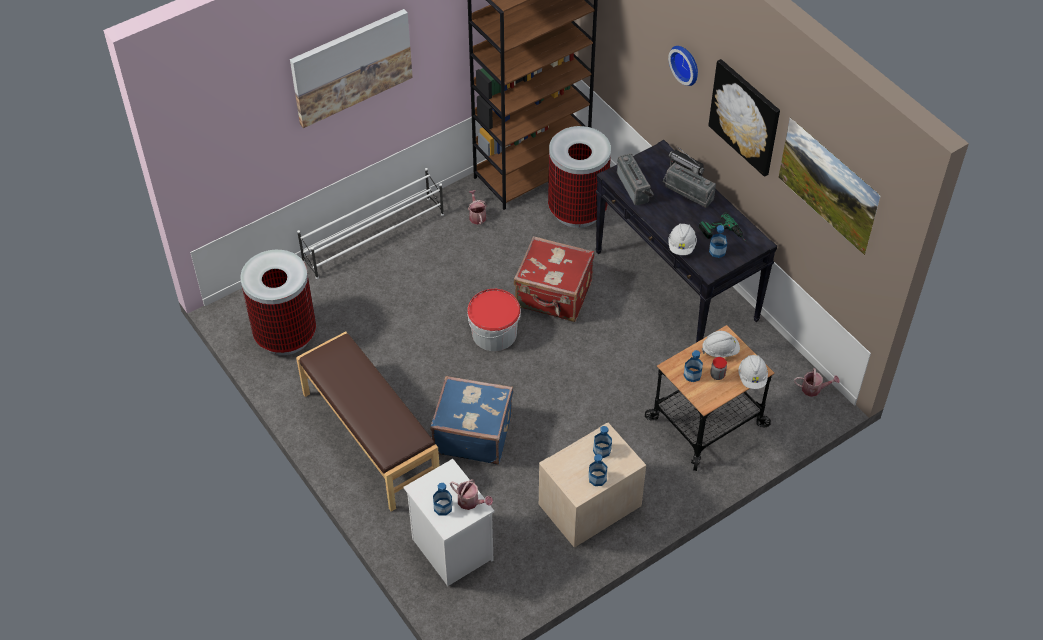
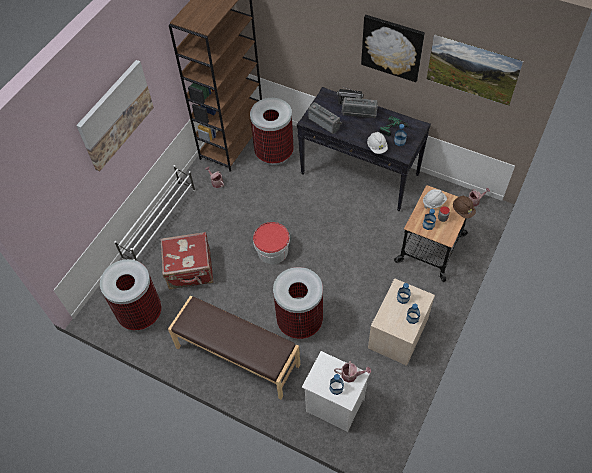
camera: 25 degrees left, 5 degrees up
blue suitcase [430,376,513,465] -> trash can [273,267,323,339]
red suitcase [514,236,594,322] -> red suitcase moved to [160,232,213,289]
wall clock [668,46,698,86] -> none
white hard hat [738,355,768,389] -> brown hard hat [453,196,476,218]

